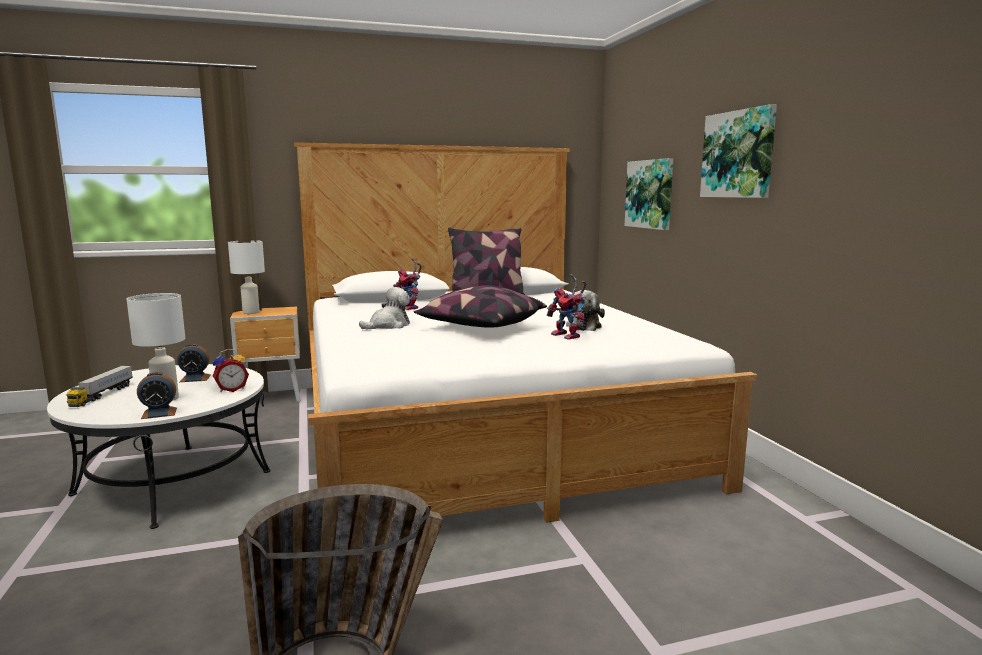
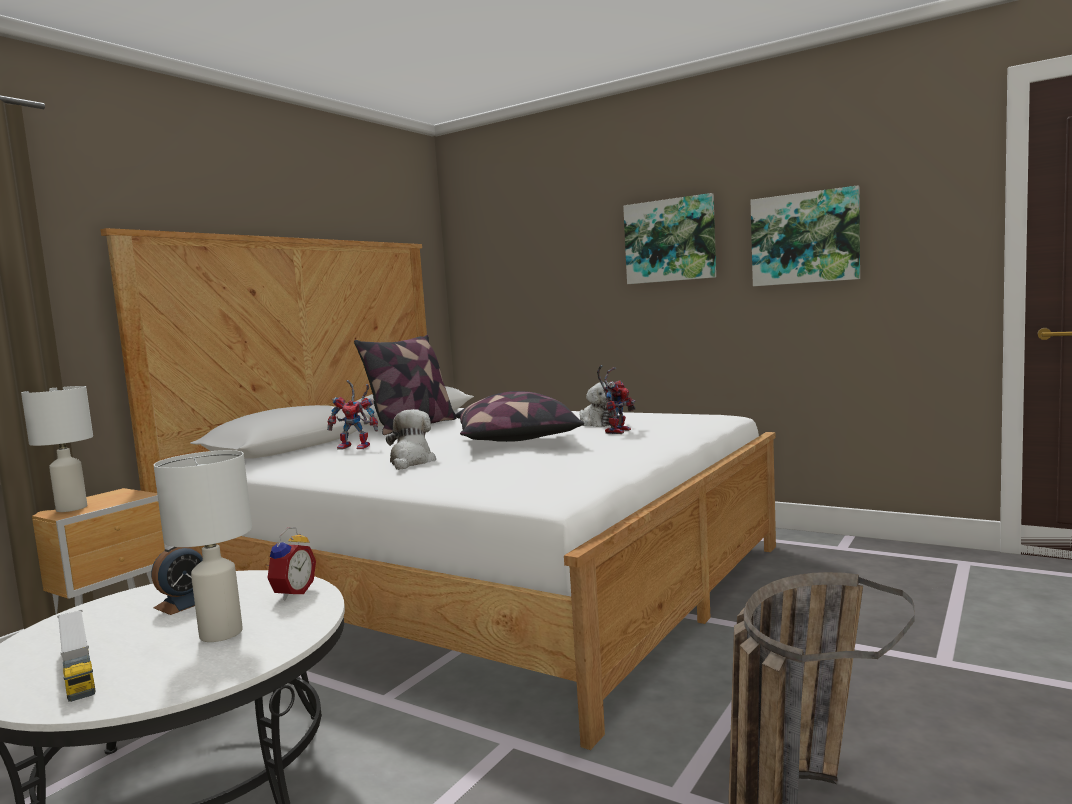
camera: 40 degrees left, 5 degrees down
alarm clock [137,372,177,419] -> none
toy robot [547,274,587,340] -> toy robot turned 75 degrees counterclockwise [597,365,636,434]
picture [625,158,673,230] -> picture moved to [750,185,860,286]

